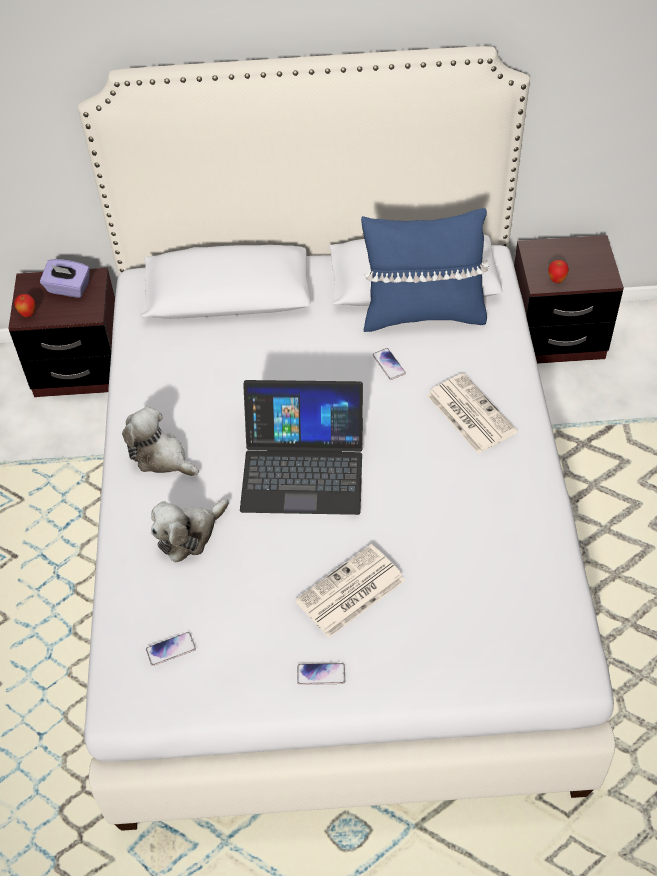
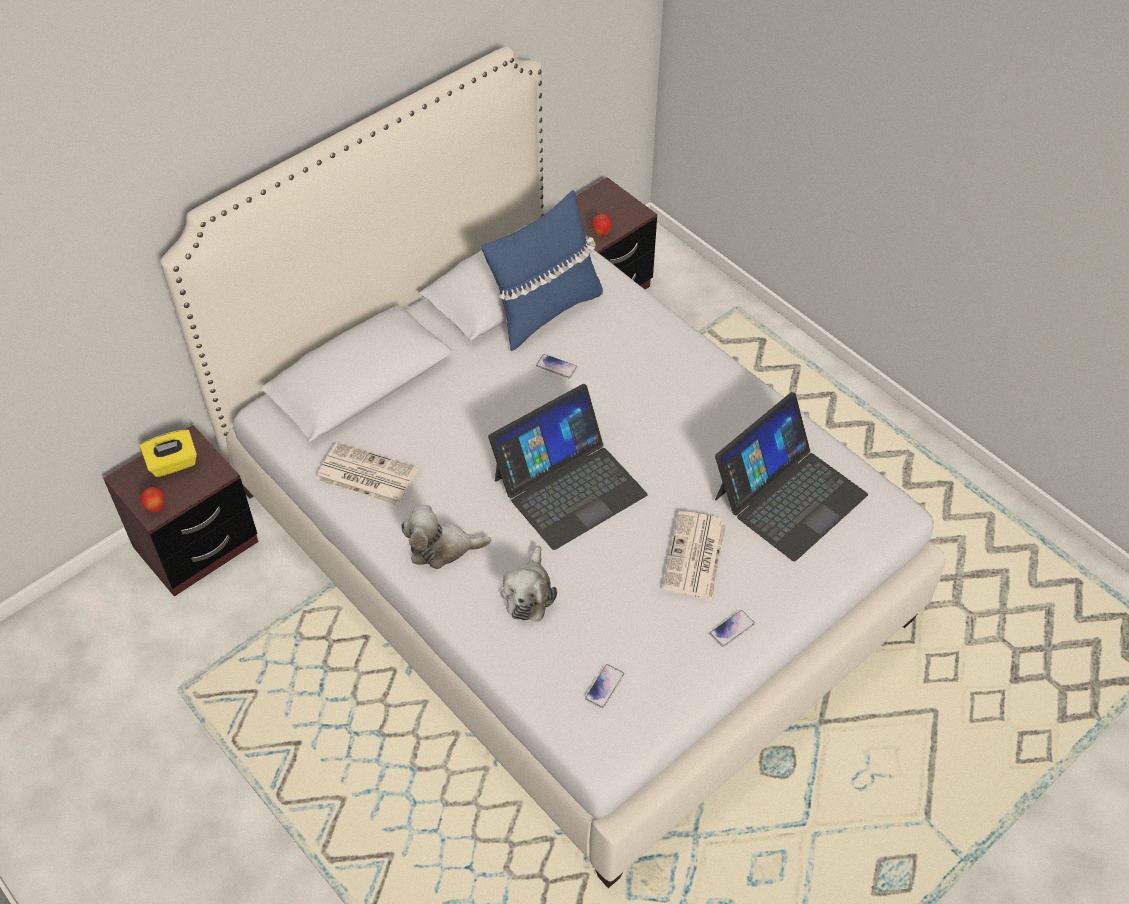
camera: 40 degrees left, 0 degrees up
purple tissue box [40,259,90,298] -> yellow tissue box [140,430,197,477]
newspaper [427,373,518,454] -> newspaper moved to [316,443,418,506]
none -> laptop [715,392,868,562]

